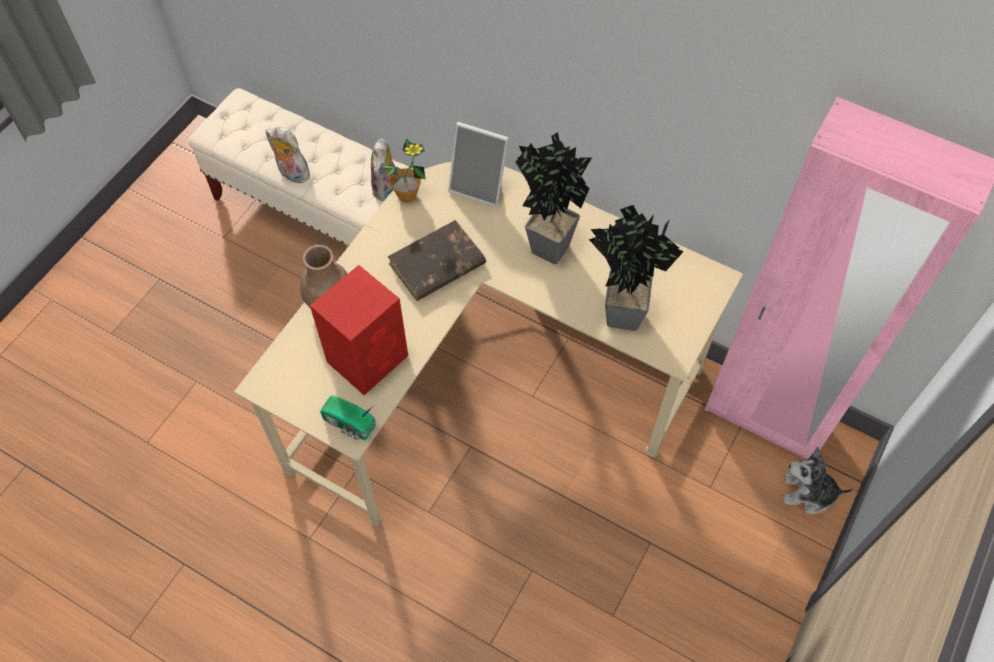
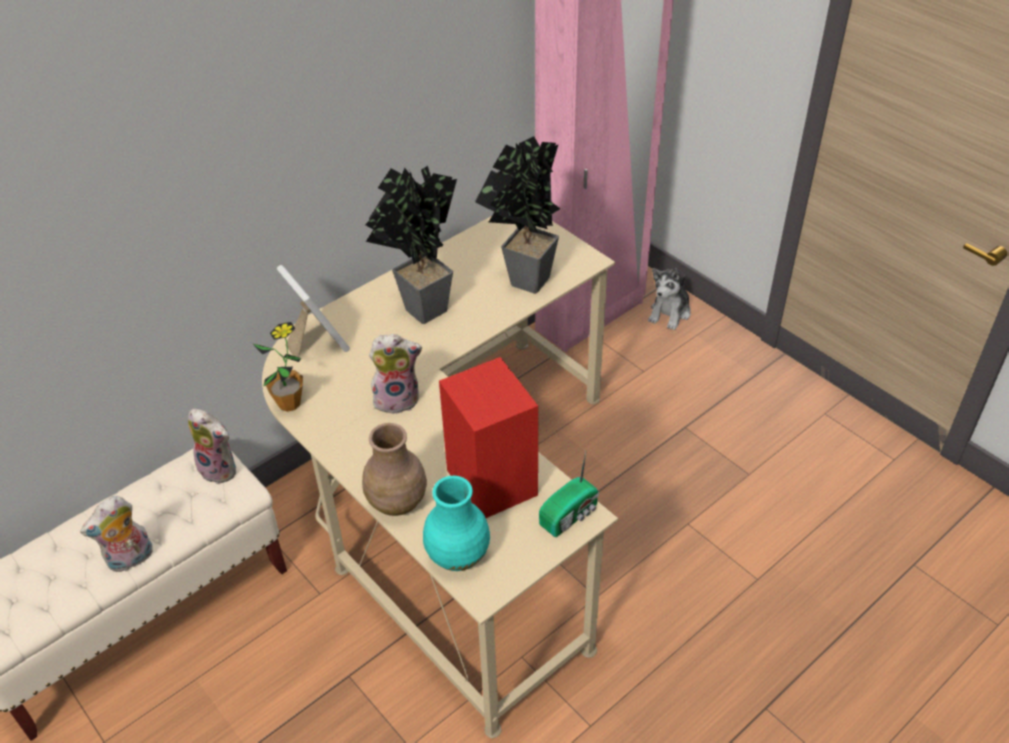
camera: 70 degrees left, 15 degrees down
brown book [387,220,486,301] -> plush toy [369,334,422,414]
picture frame [448,122,509,207] -> picture frame turned 75 degrees counterclockwise [277,265,350,357]
none -> turquoise vase [423,476,490,571]

